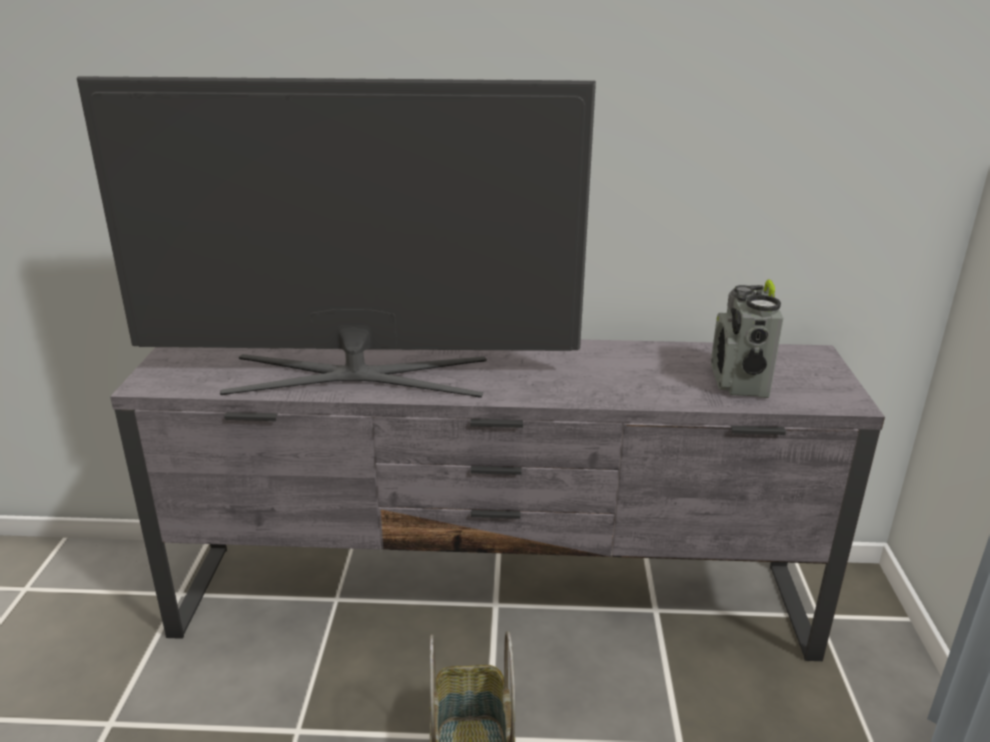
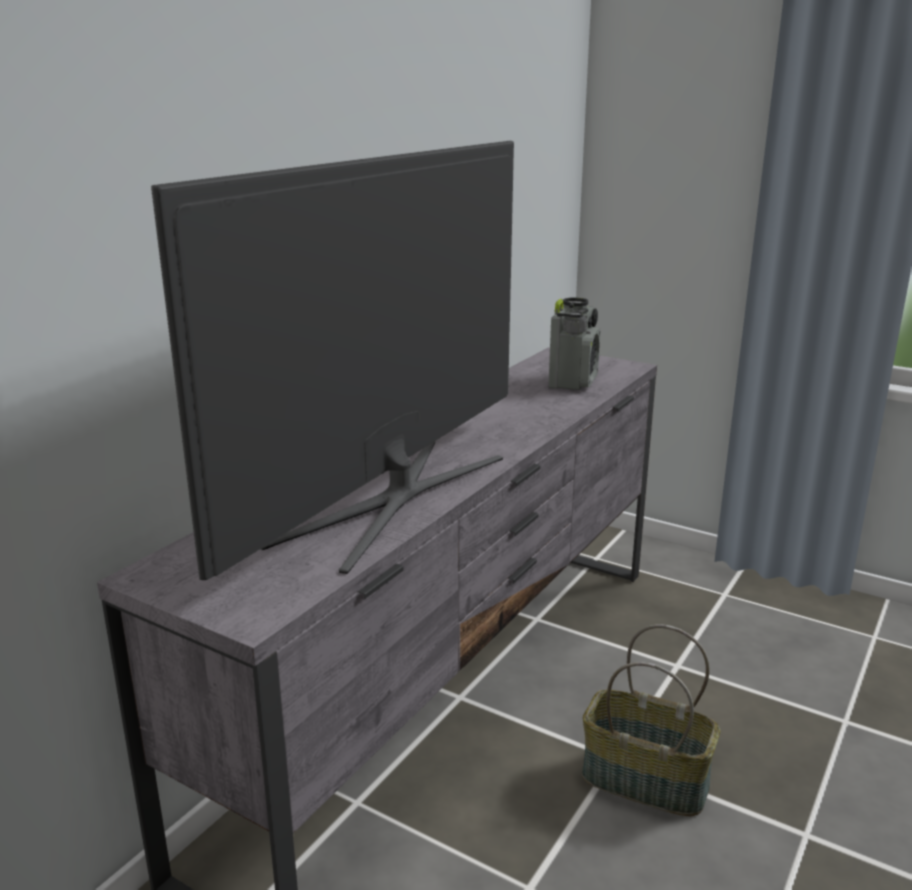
camera: 60 degrees left, 5 degrees down
radio [711,279,783,398] -> radio turned 105 degrees counterclockwise [548,297,601,390]

